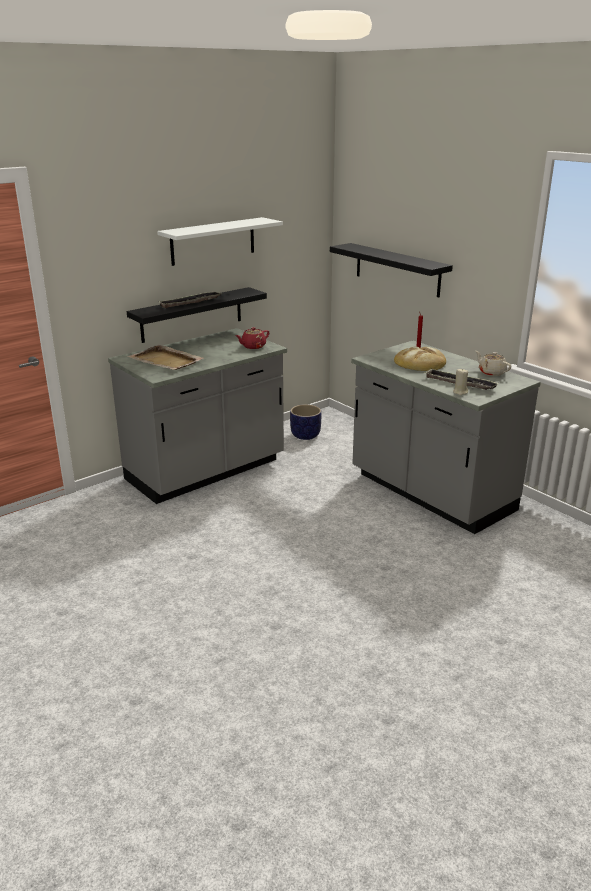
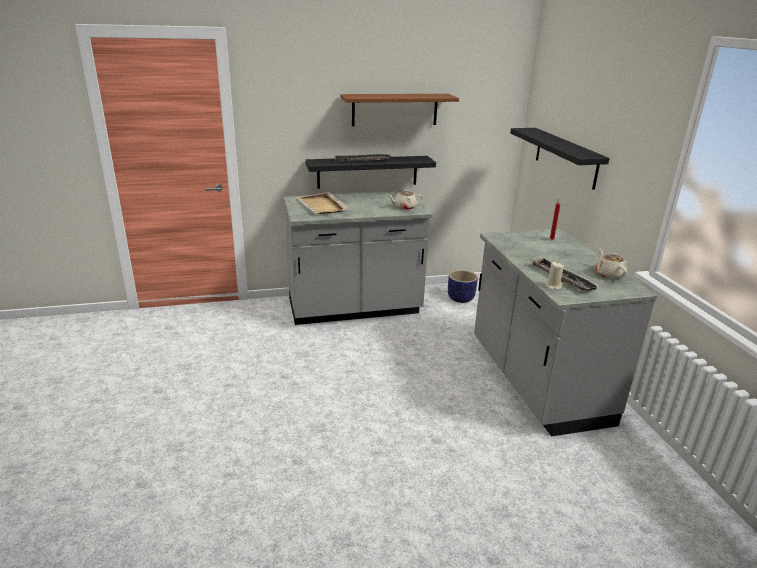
camera: 25 degrees right, 0 degrees up
white shelf [157,217,283,266] -> brown shelf [340,94,459,126]
red teapot [235,327,269,349] -> beige teapot [387,190,423,210]
bread [394,347,446,371] -> none

